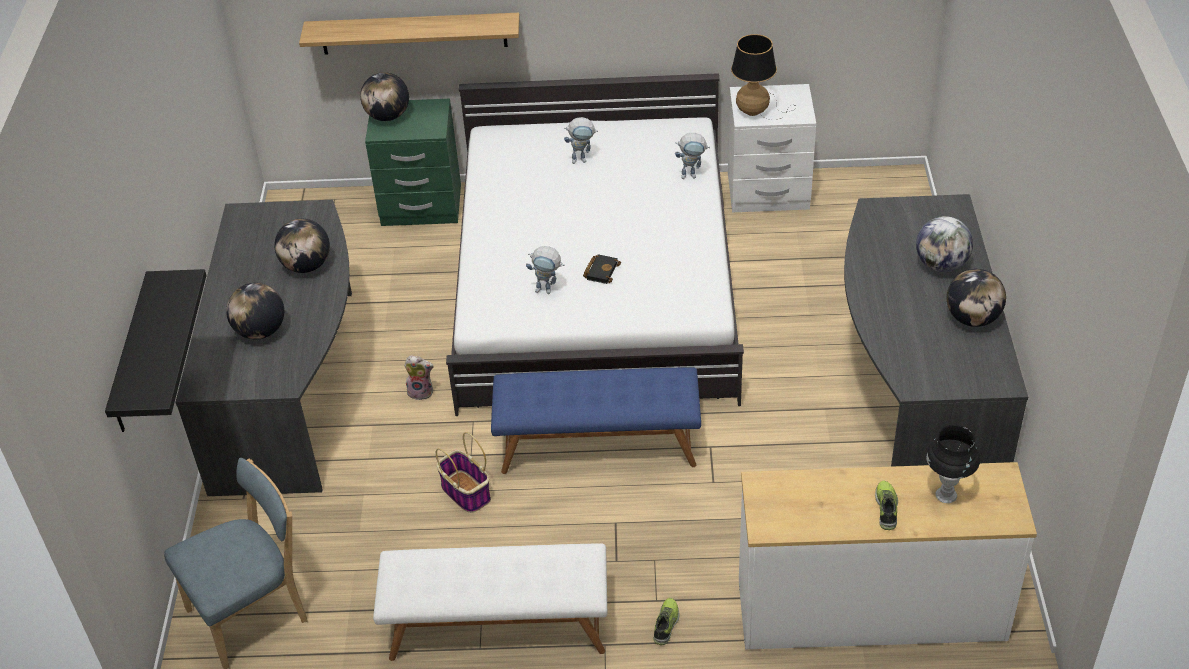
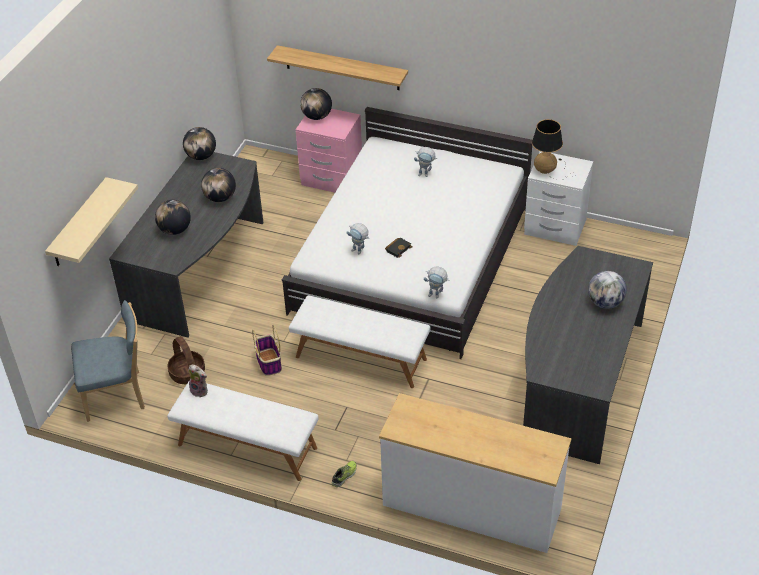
camera: 20 degrees right, 0 degrees up
black shelf [105,269,207,432] -> beige shelf [45,177,138,266]
green nightstand [365,98,461,226] -> pink nightstand [296,109,362,193]
plush toy [404,356,434,400] -> plush toy moved to [188,364,208,398]
blue bench [491,367,701,474] -> white bench [289,295,431,388]
toy robot [675,133,710,179] -> toy robot moved to [424,267,450,298]
shoe [875,481,898,530] -> none
black table lamp [926,425,980,503] -> none
globe [947,269,1006,327] -> globe moved to [183,127,216,160]
none -> basket [167,336,205,384]

